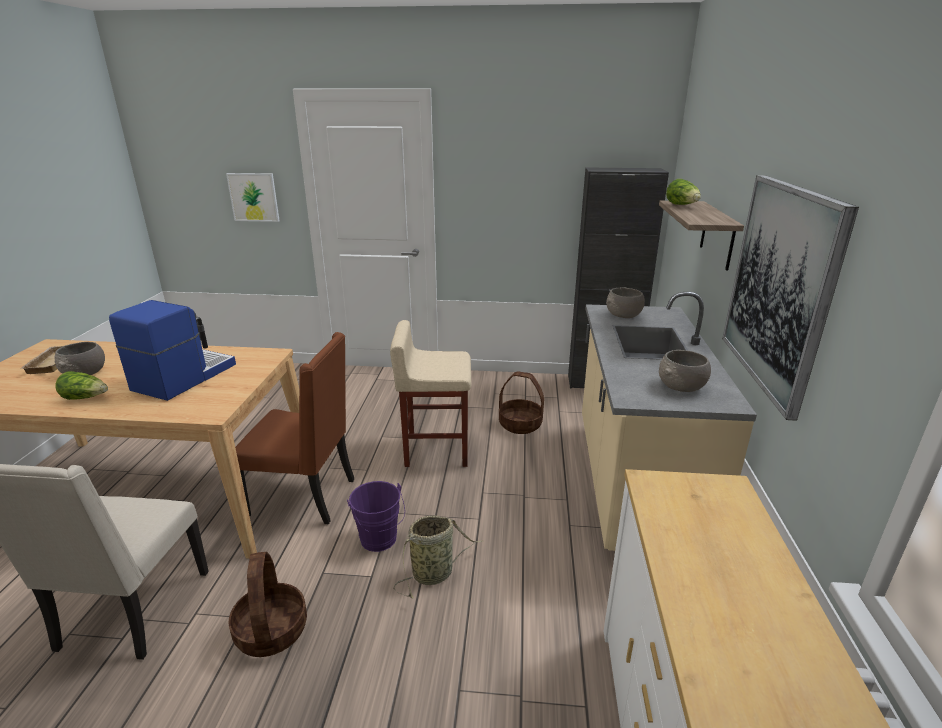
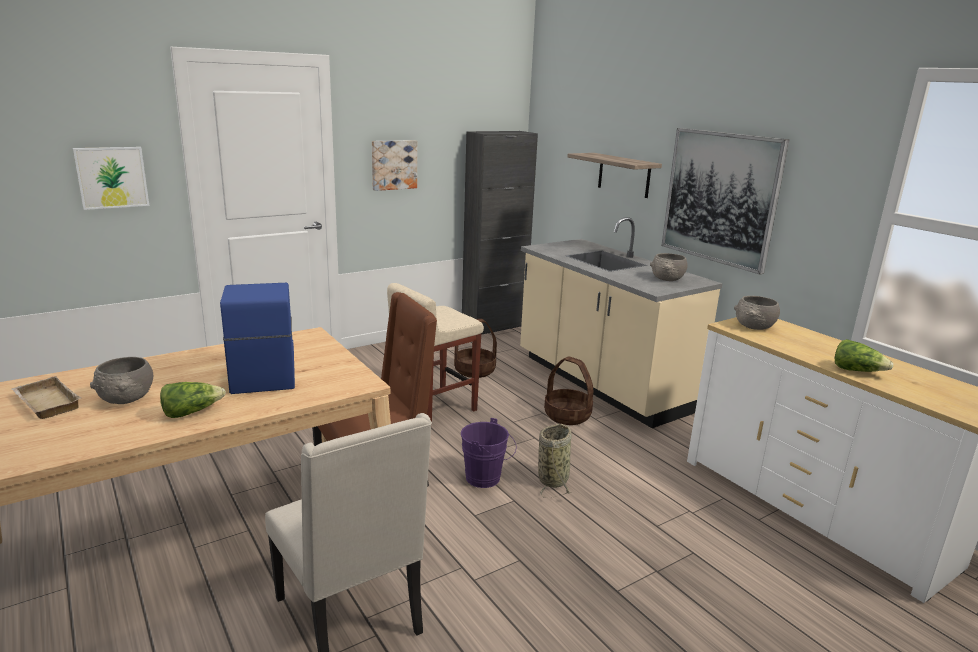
camera: 40 degrees left, 5 degrees down
basket [228,552,307,657] -> basket moved to [544,357,594,425]
grey bowl [606,287,645,318] -> grey bowl moved to [734,296,780,330]
lettuce [666,179,701,205] -> lettuce moved to [835,339,894,372]
none -> picture [372,140,417,191]

